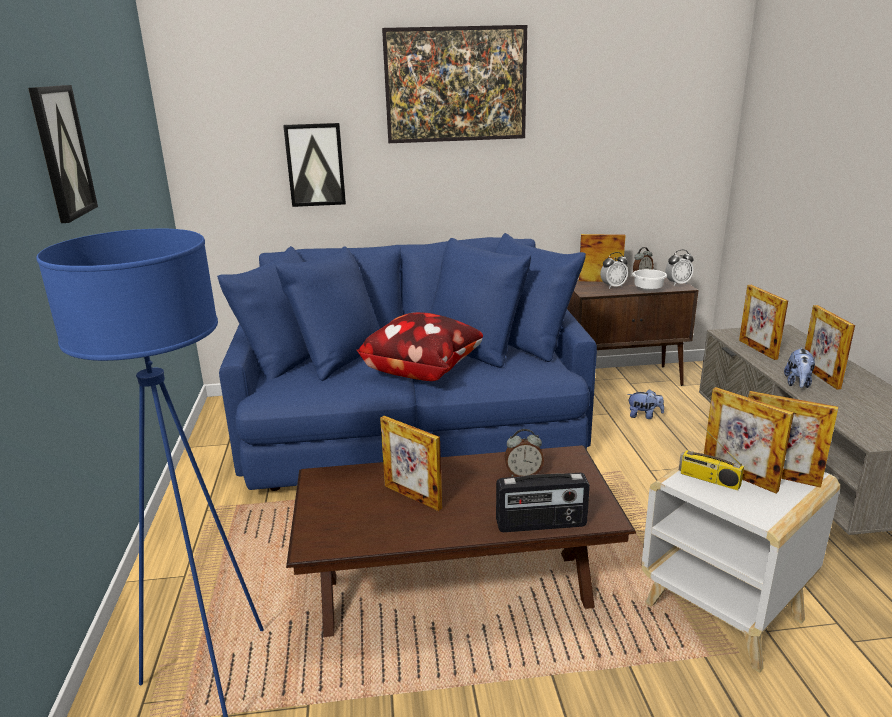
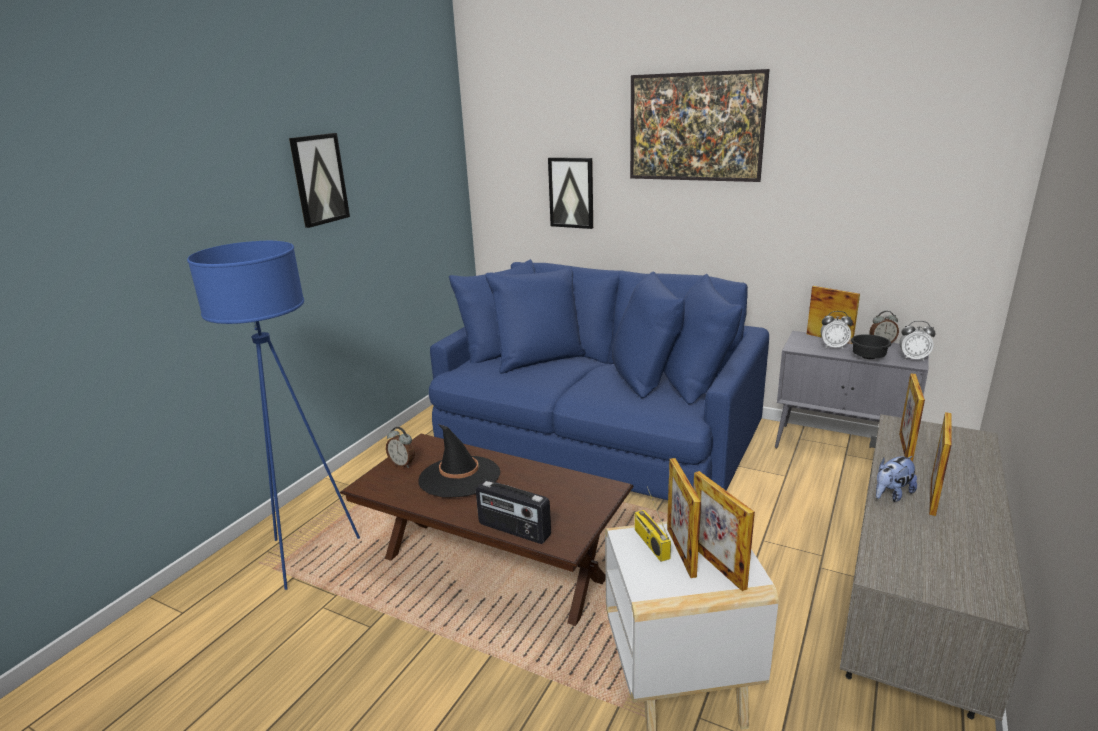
camera: 35 degrees right, 0 degrees up
pillow [357,312,483,381] -> none
picture frame [380,416,442,511] -> black hat [418,424,500,497]
alarm clock [504,429,544,477] -> alarm clock moved to [386,427,415,468]
brown cabinet [567,276,699,386] -> grey cabinet [775,331,929,448]
plush toy [627,389,664,419] -> none
white bowl [632,269,667,291] -> black bowl [851,334,891,359]

